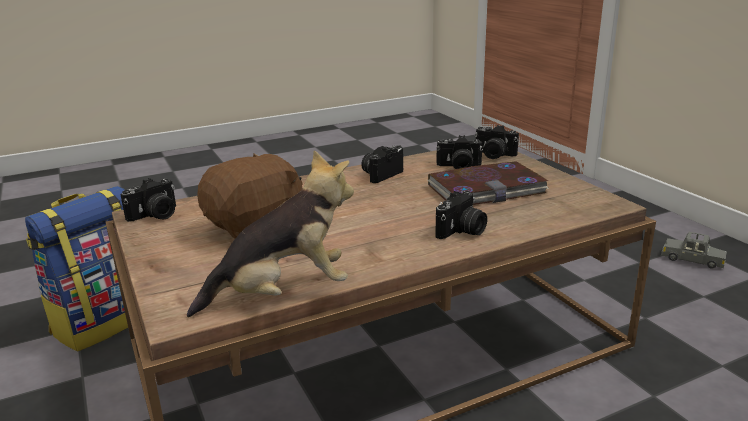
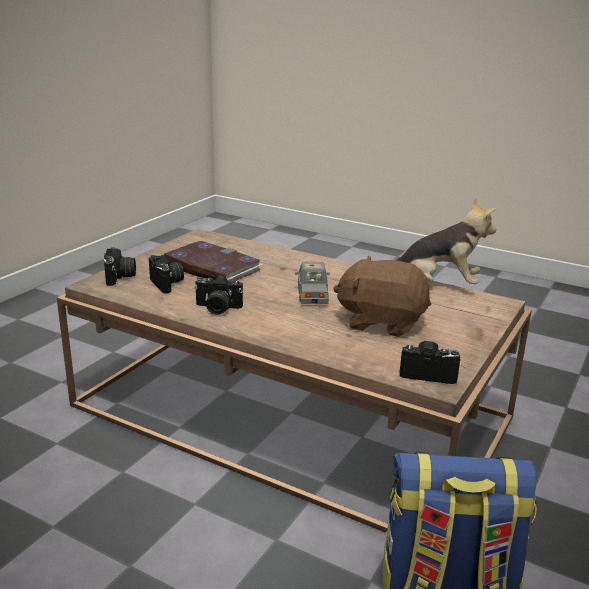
camera: 125 degrees left, 0 degrees up
plush toy [187,150,354,317] -> plush toy turned 150 degrees clockwise [396,198,496,284]
camera [435,191,487,239] -> none
grey toy car [661,232,727,269] -> grey toy car moved to [295,262,330,304]

